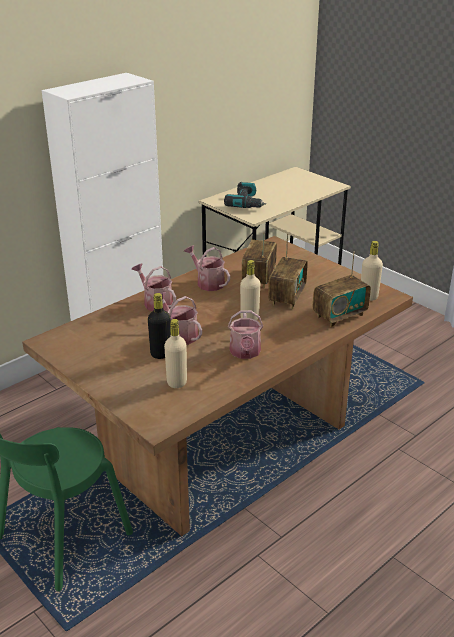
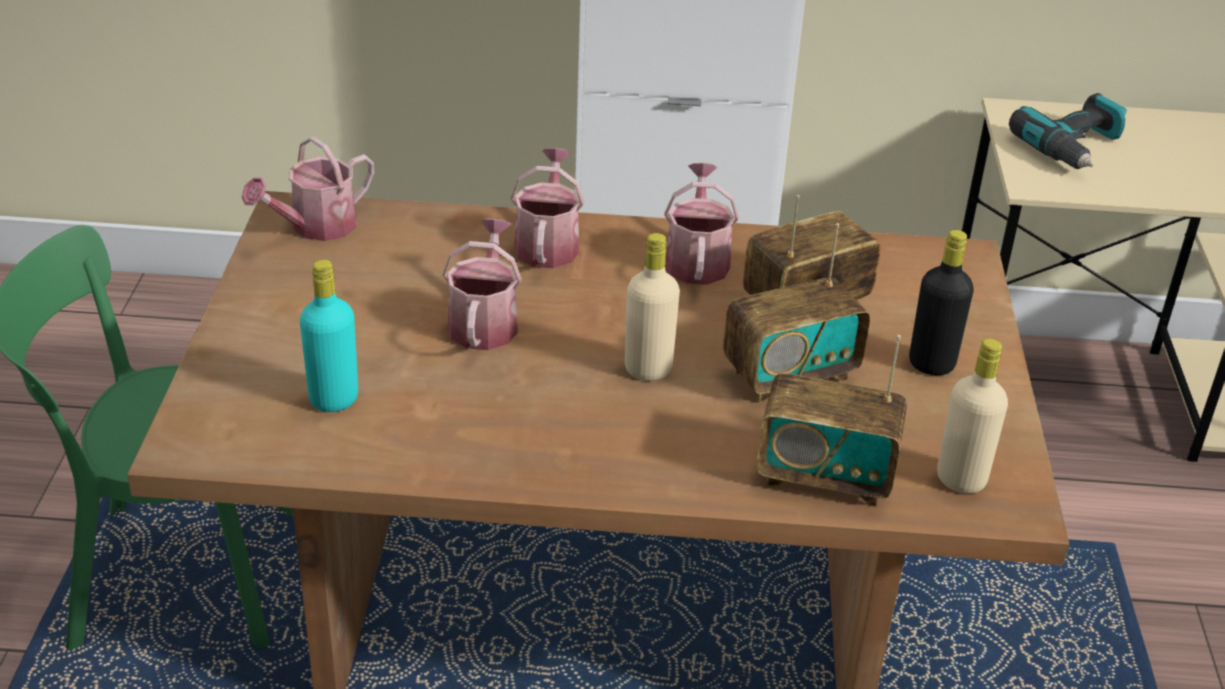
camera: 45 degrees right, 5 degrees up
black bottle [148,293,171,359] -> black bottle moved to [909,230,974,375]
beige bottle [164,319,187,388] -> turquoise bottle [300,259,358,412]
watering can [228,310,263,359] -> watering can moved to [242,136,374,241]

